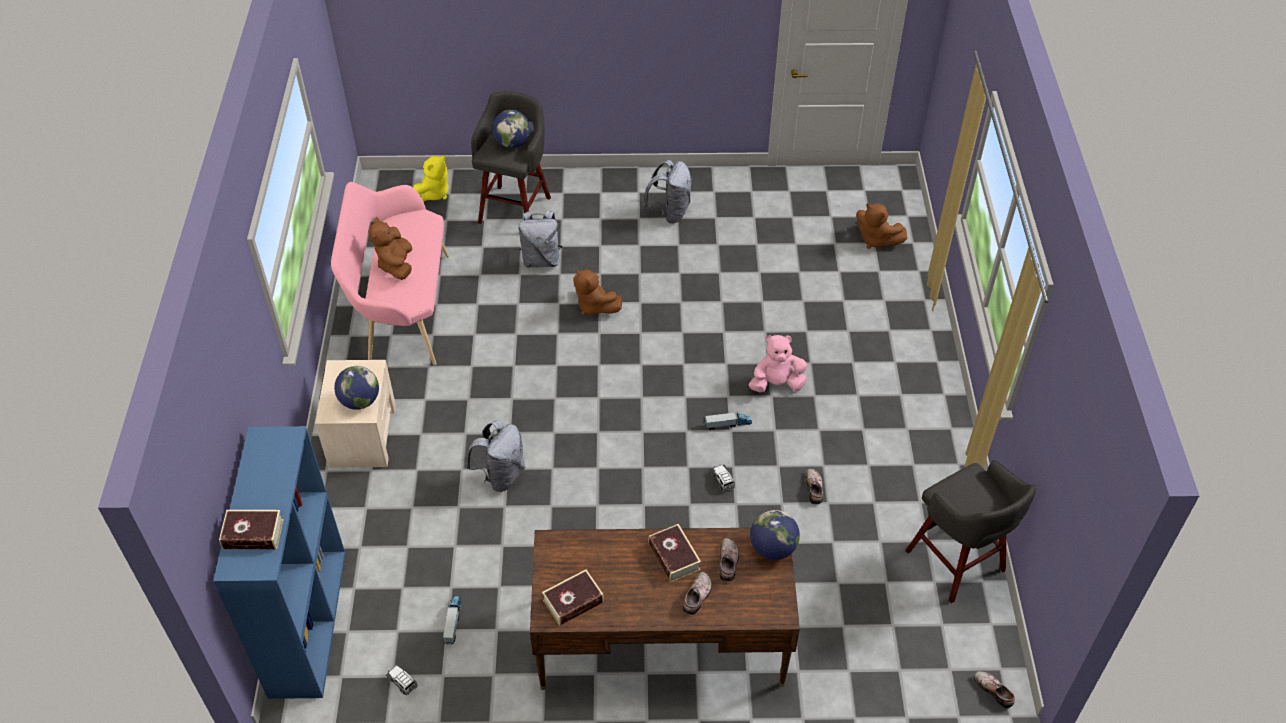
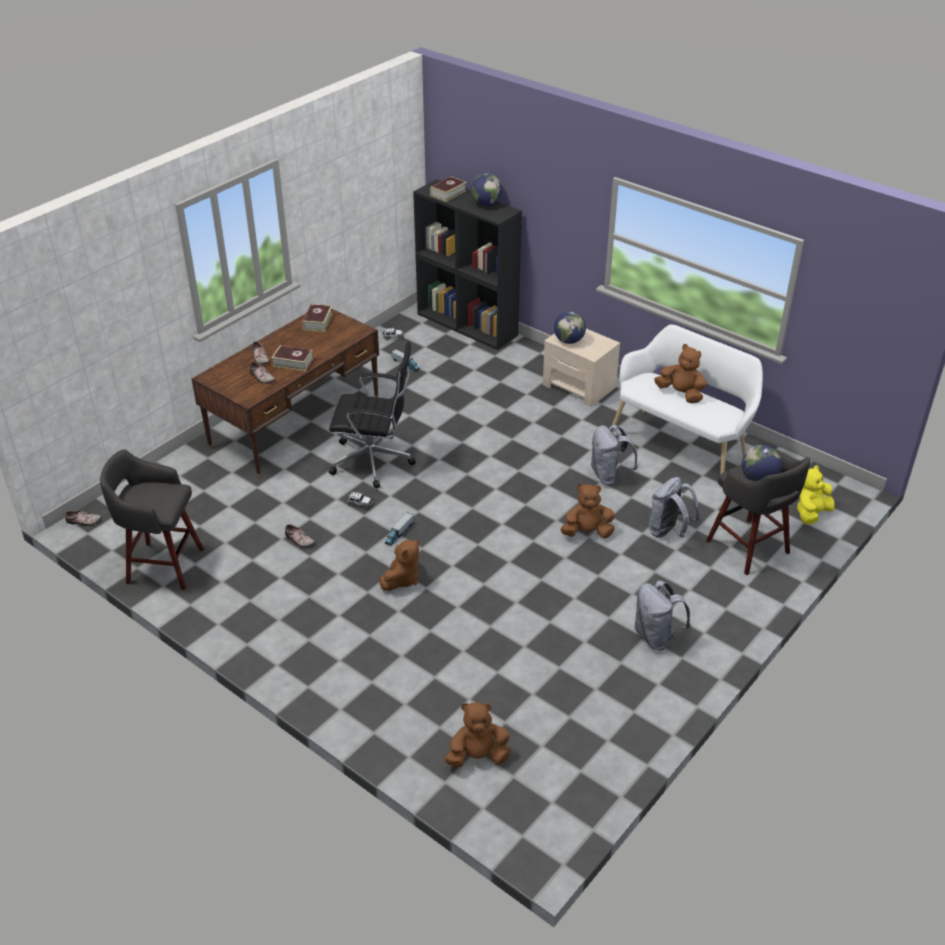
camera: 130 degrees right, 10 degrees down
blue bookcase [213,426,345,699] -> black bookcase [413,179,522,350]
pink bench [331,182,449,365] -> white bench [612,325,763,488]
yellow plush toy [413,155,448,202] -> yellow plush toy turned 60 degrees clockwise [797,466,835,524]
grey backpack [466,420,525,492] -> grey backpack moved to [591,425,638,485]
pink plush toy [749,335,807,393] -> brown plush toy [379,539,419,591]
globe [750,510,800,560] -> globe moved to [471,173,502,206]
none -> black office chair [329,341,416,488]

